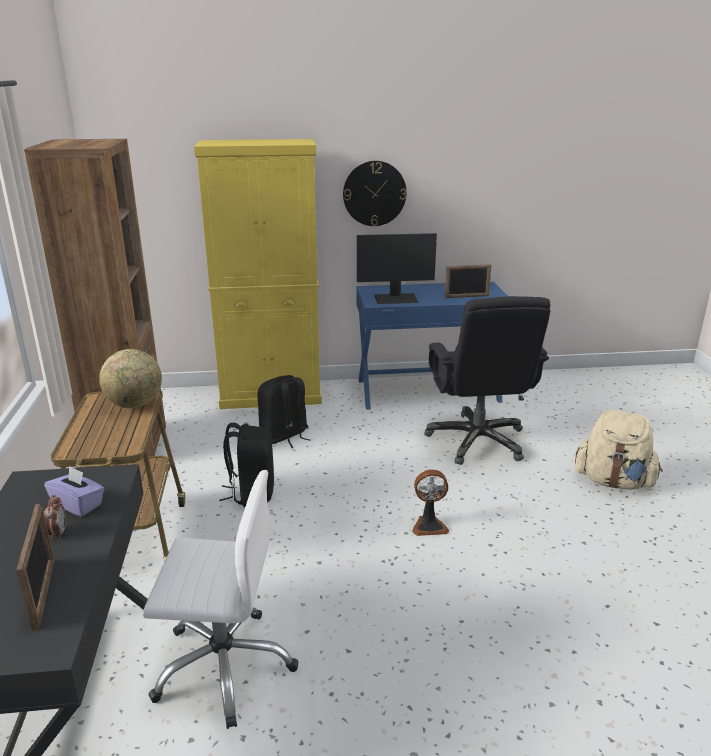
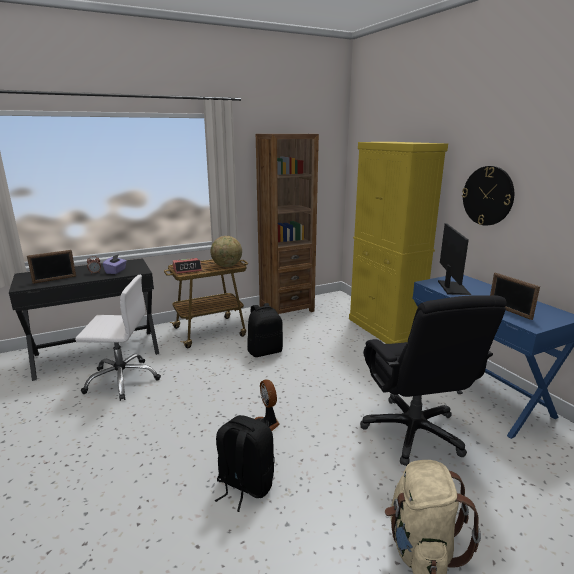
camera: 70 degrees right, 5 degrees down
white office chair [142,470,298,729] -> white office chair turned 75 degrees counterclockwise [75,275,161,401]
black backpack [258,375,310,448] -> black backpack moved to [215,415,275,512]
monitor [357,233,437,304] -> monitor turned 150 degrees counterclockwise [438,223,471,295]
black office chair [424,296,551,465] -> black office chair turned 75 degrees counterclockwise [360,295,507,466]
none -> alarm clock [173,258,202,274]

